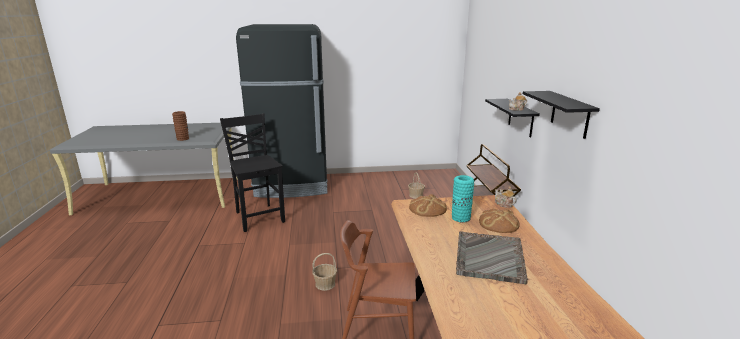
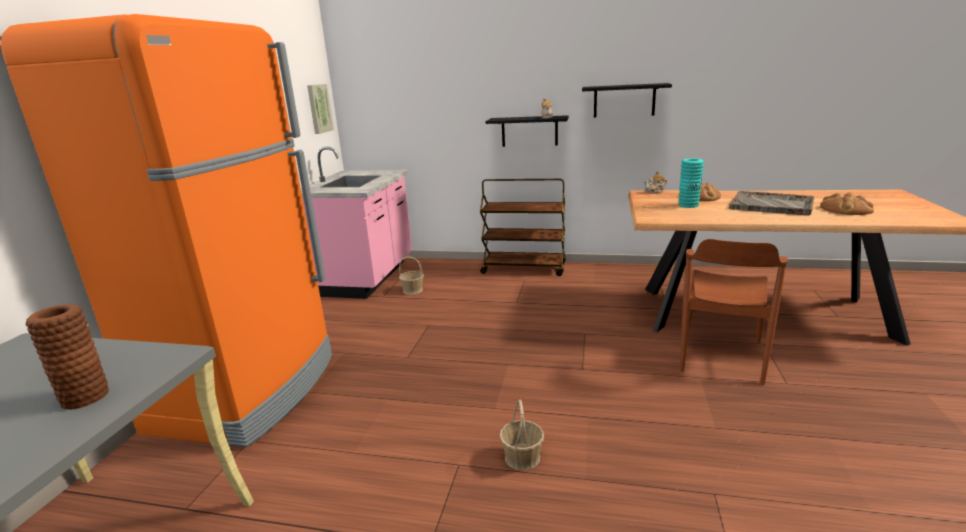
camera: 70 degrees left, 0 degrees up
black chair [220,113,285,232] -> none
black fridge [236,24,327,198] -> orange fridge [0,14,332,447]
basket [312,253,337,291] -> basket moved to [499,399,544,471]
bread [409,194,447,217] -> bread moved to [820,192,874,215]
none -> pink counter [301,147,412,299]
none -> picture [307,84,334,134]

